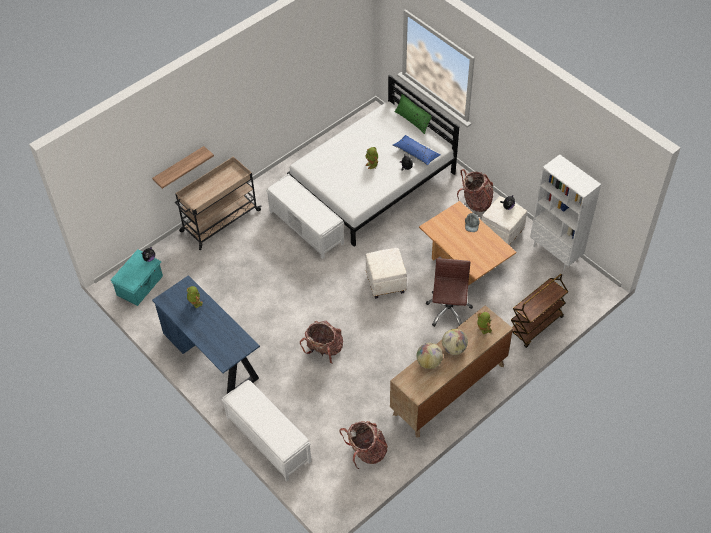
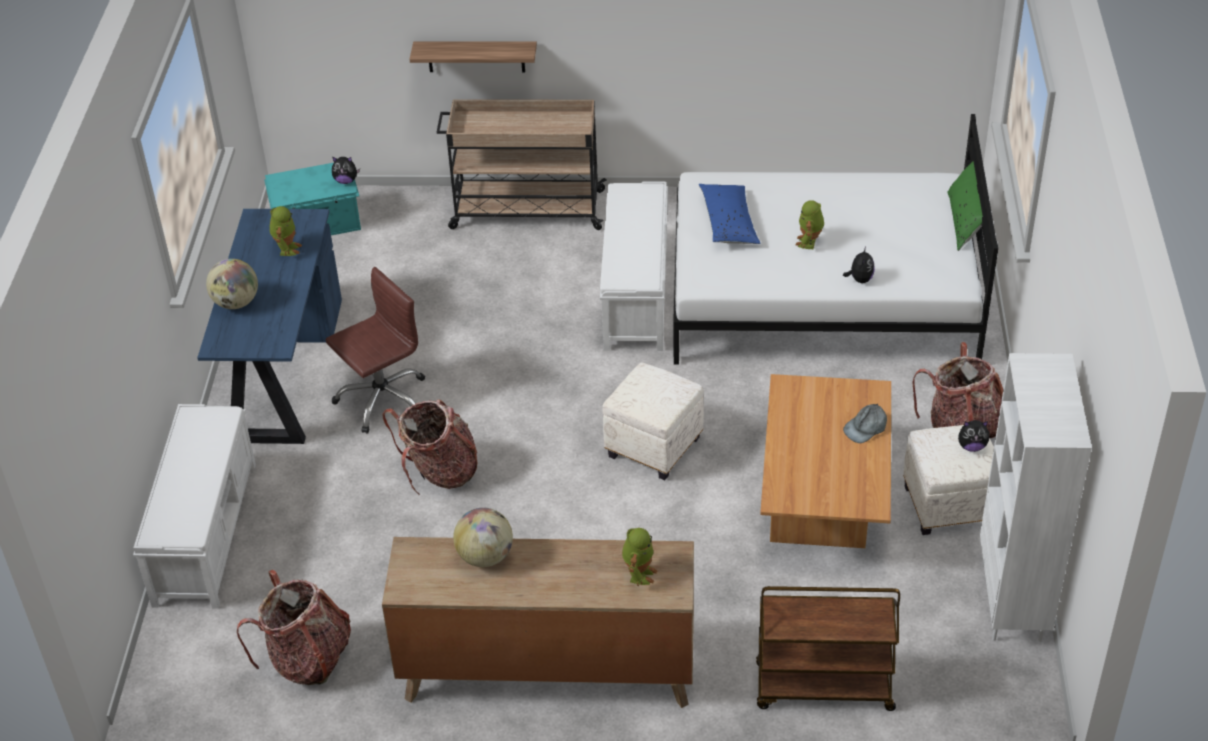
camera: 45 degrees right, 10 degrees down
blue pillow [393,135,440,165] -> blue pillow moved to [699,184,761,244]
brown office chair [426,258,473,327] -> brown office chair moved to [326,267,425,434]
globe [442,329,468,355] -> globe moved to [206,259,258,309]

